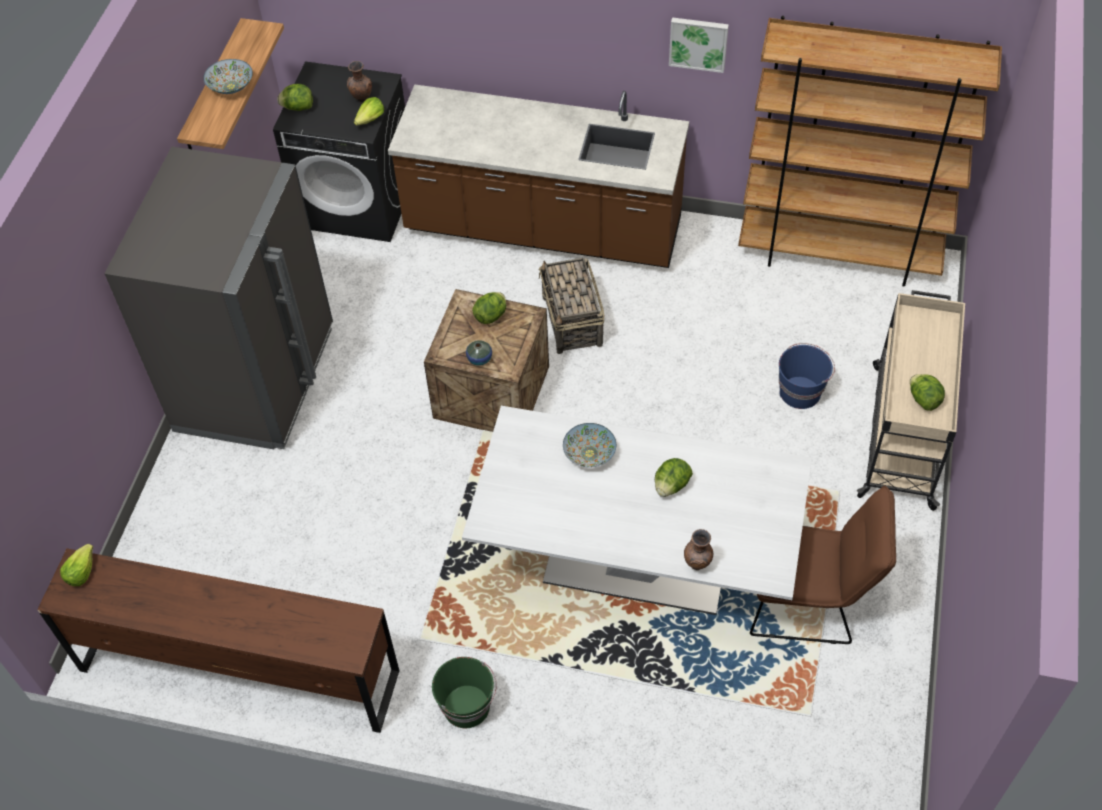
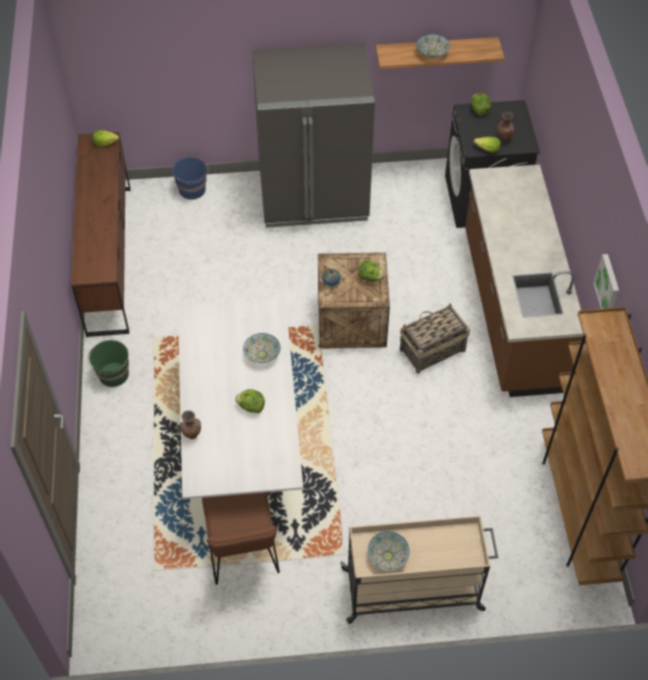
camera: 70 degrees right, 0 degrees up
blue bucket [779,343,835,409] -> blue bucket moved to [172,157,209,200]
lettuce [910,374,945,411] -> bowl [368,532,410,570]

